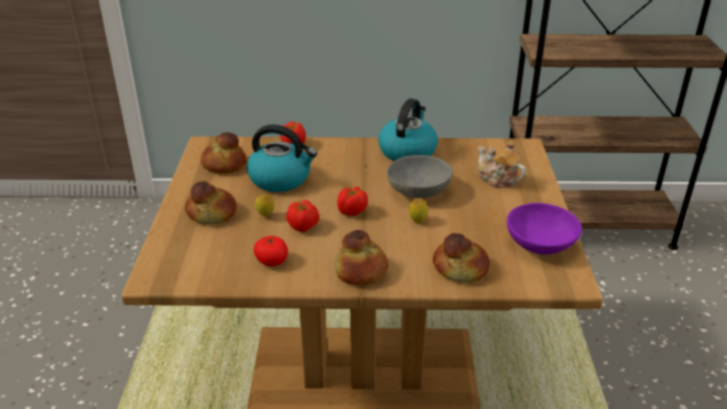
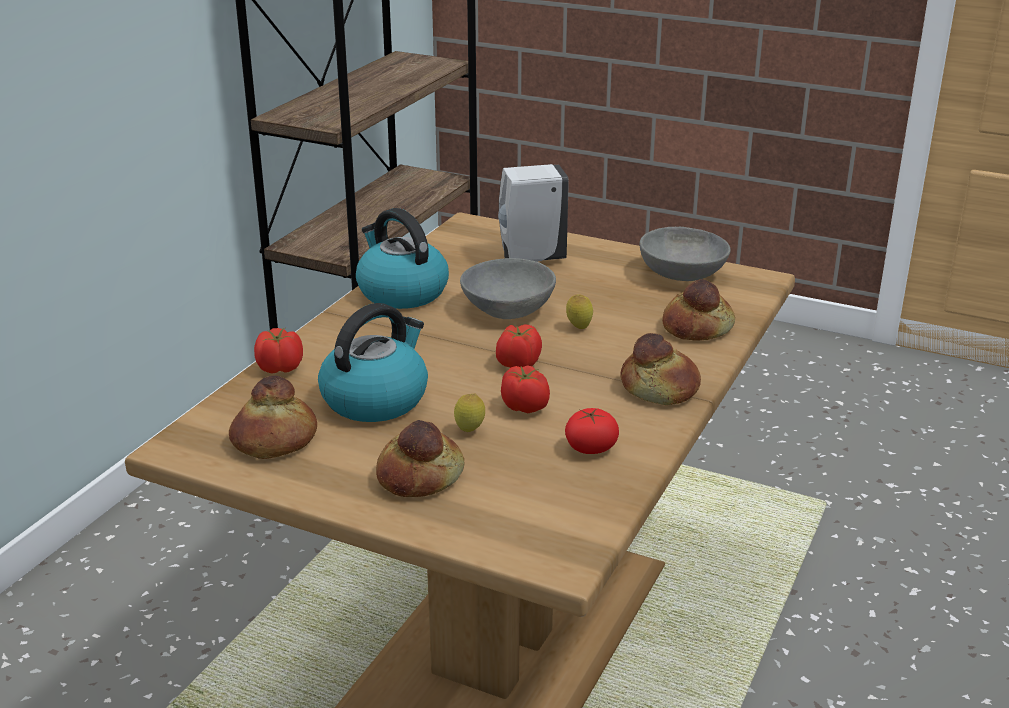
camera: 65 degrees left, 5 degrees down
teapot [478,141,526,188] -> white soap dispenser [498,164,569,262]
purple bowl [507,203,582,255] -> grey bowl [640,227,731,281]

